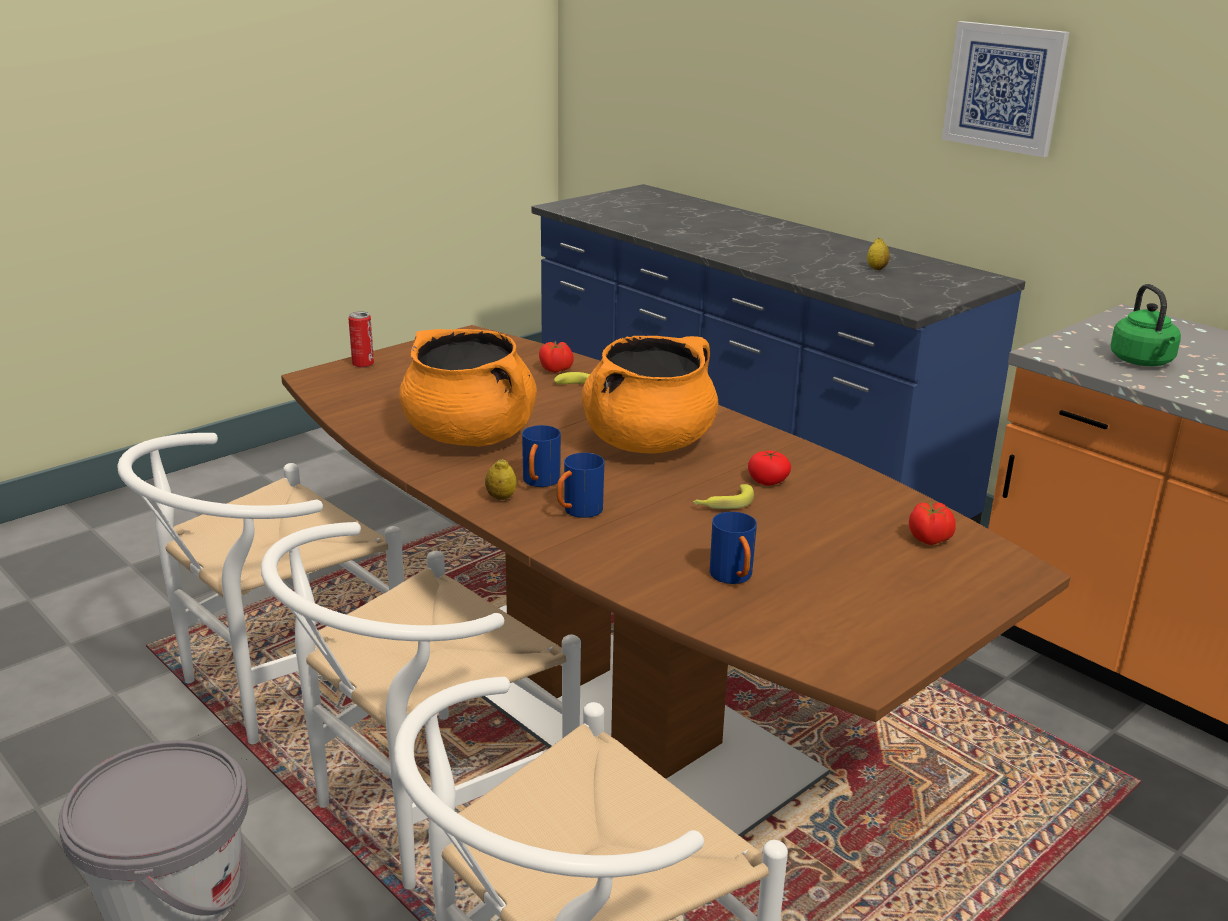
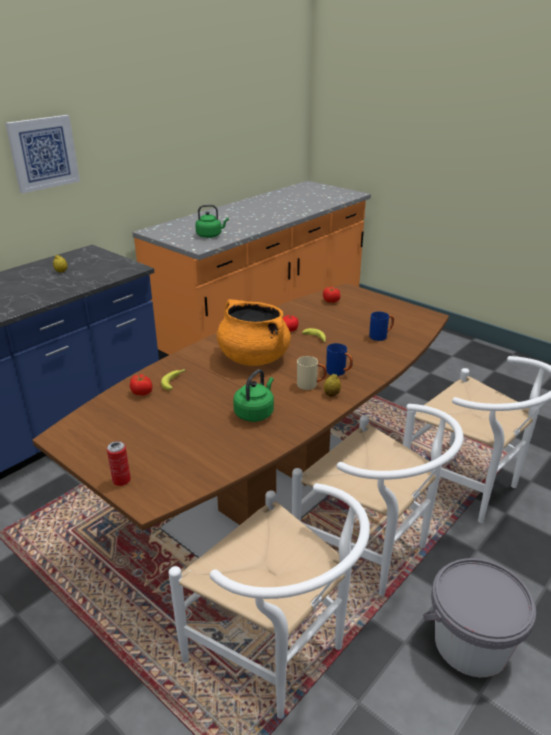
camera: 95 degrees left, 5 degrees up
orange cooking pot [399,329,537,447] -> green kettle [233,369,274,422]
blue mug [522,425,561,487] -> beige mug [297,356,327,390]

